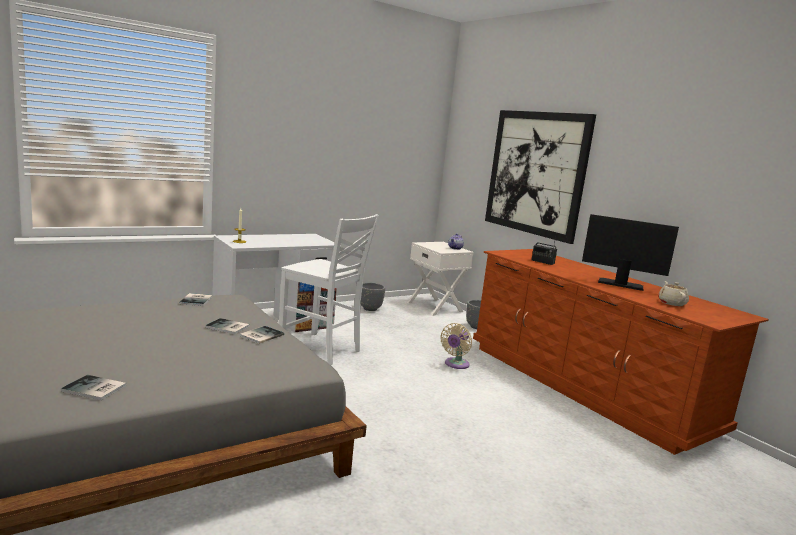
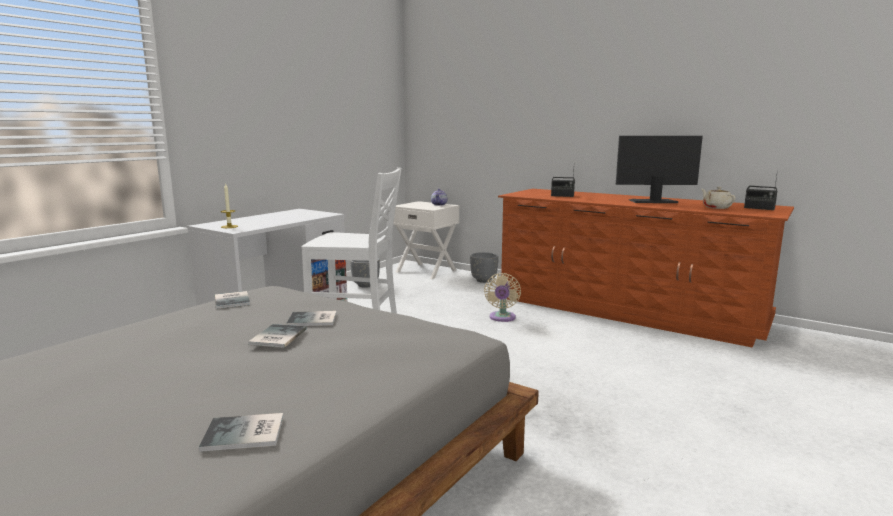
camera: 20 degrees left, 0 degrees up
book [240,326,284,344] -> book moved to [248,324,306,348]
picture [485,110,596,244] -> none
none -> radio [744,170,778,210]

